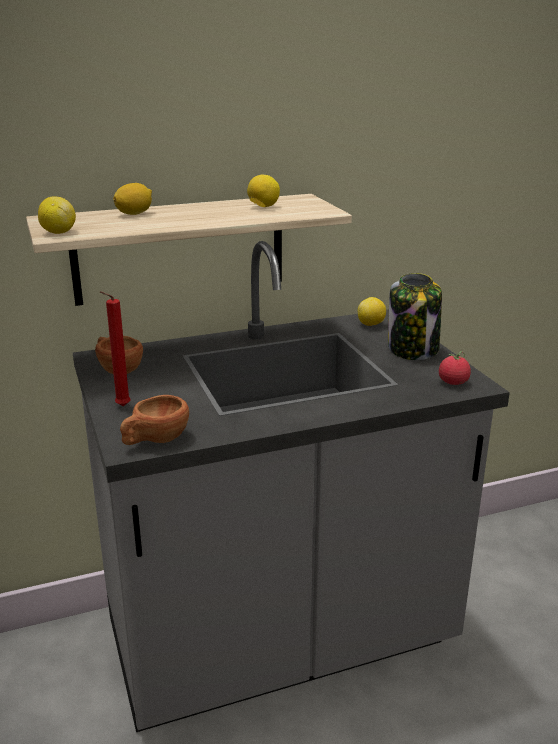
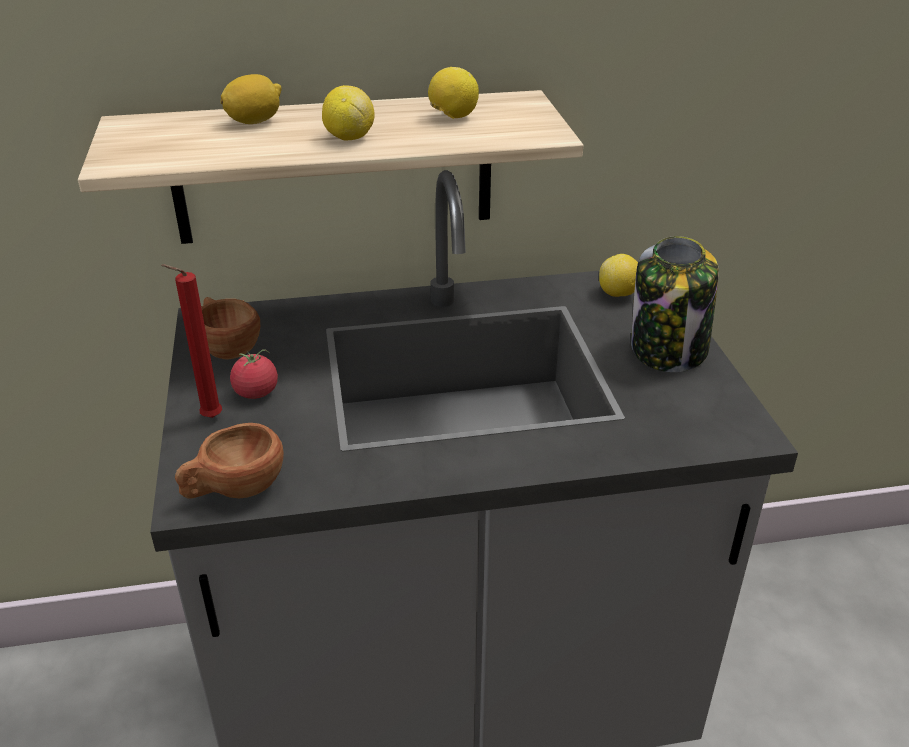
camera: 10 degrees right, 10 degrees up
lemon [38,196,76,234] -> lemon moved to [322,85,375,140]
tomato [439,351,471,385] -> tomato moved to [230,349,278,399]

